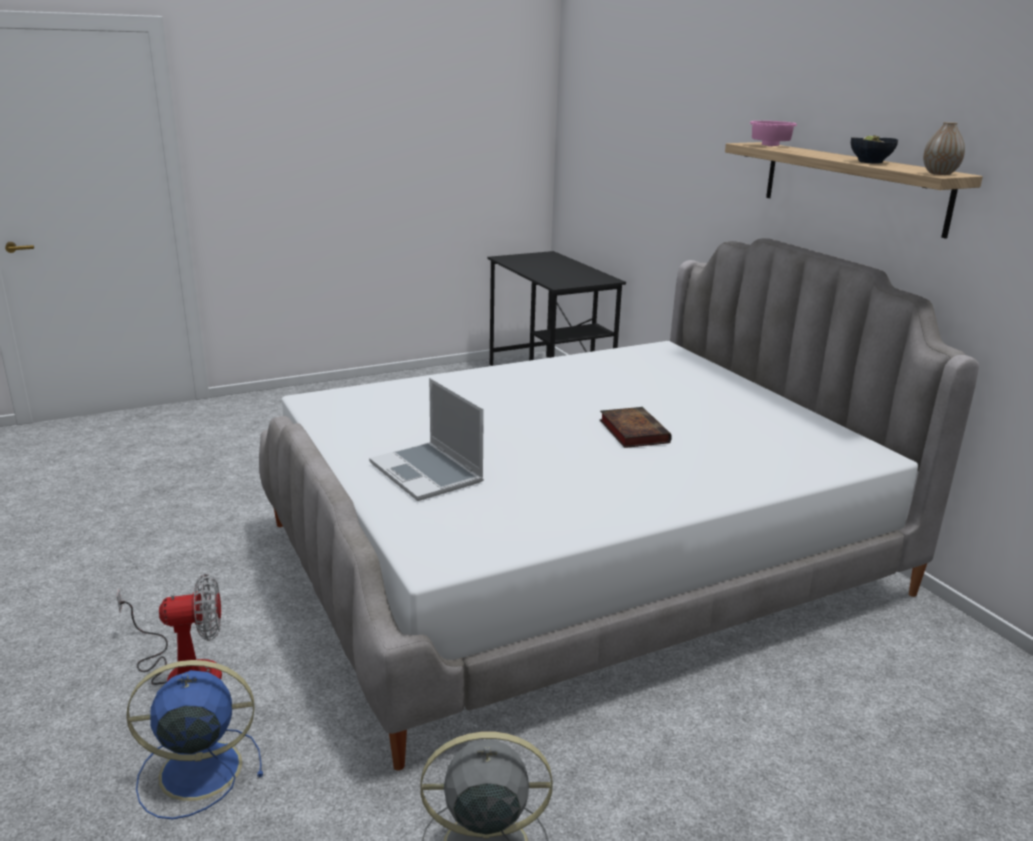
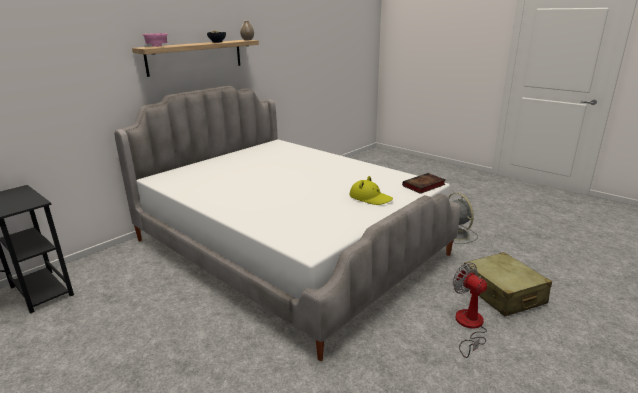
camera: 110 degrees left, 0 degrees up
blue fan [126,660,263,819] -> beige suitcase [464,252,552,316]
laptop [369,378,484,501] -> yellow hat [350,176,393,205]
book [600,407,672,448] -> book moved to [402,173,446,194]

